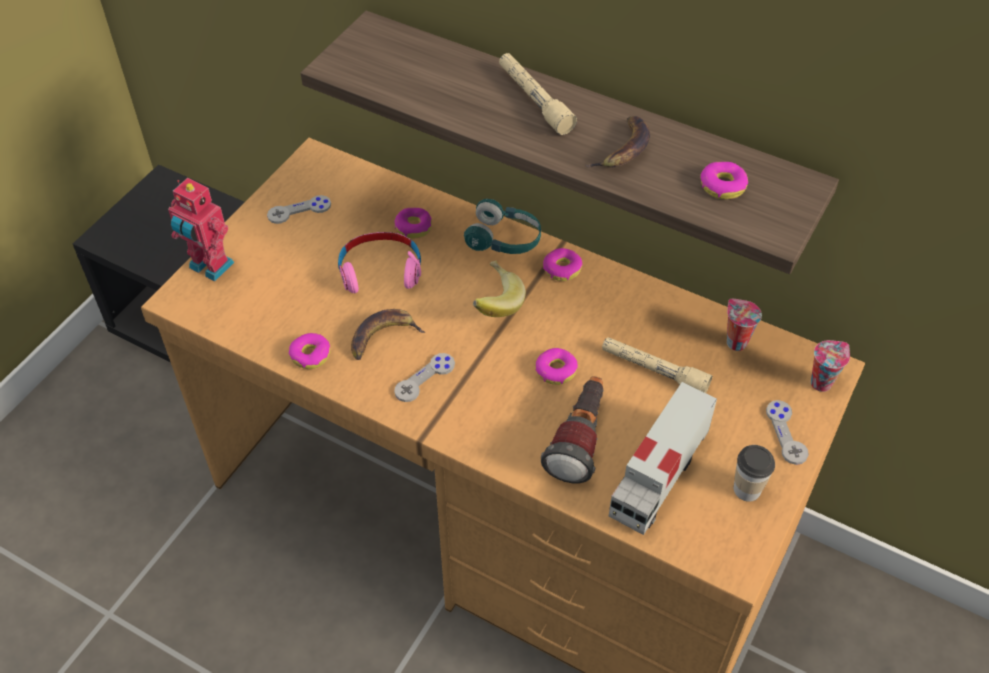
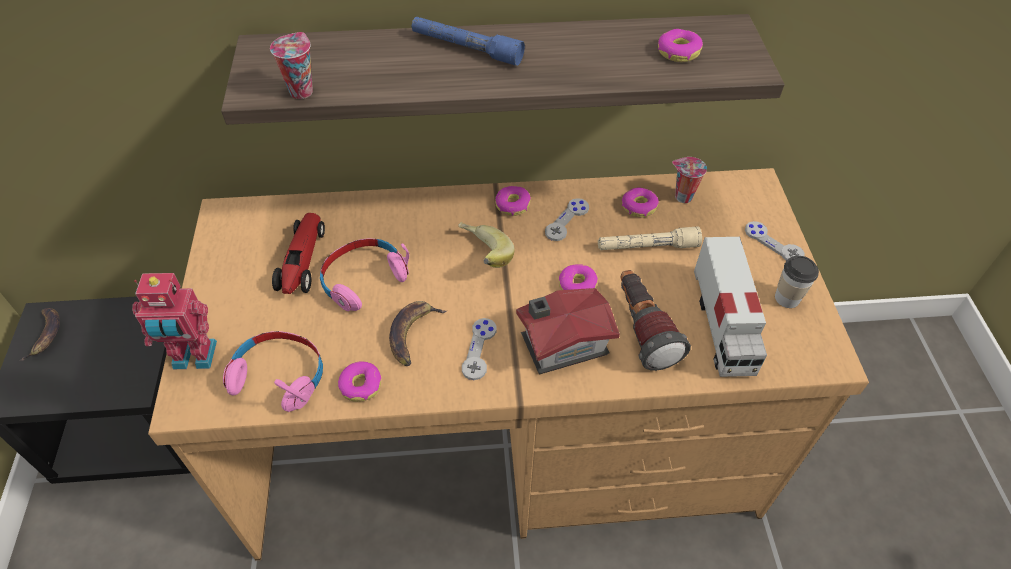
camera: 35 degrees left, 0 degrees up
grey game controller [267,195,331,224] -> grey game controller moved to [545,198,589,241]
donut [394,208,432,239] -> donut moved to [622,188,659,217]
turquoise headphones [464,198,541,254] -> none
beige flashlight [499,53,577,135] -> blue flashlight [411,17,525,66]
banana [585,116,650,168] -> banana moved to [19,308,60,361]
cup [811,340,850,392] -> cup moved to [270,32,313,99]
none -> pink headphones [223,331,323,412]
none -> toy car [272,213,325,294]
none -> toy house [516,288,620,374]

